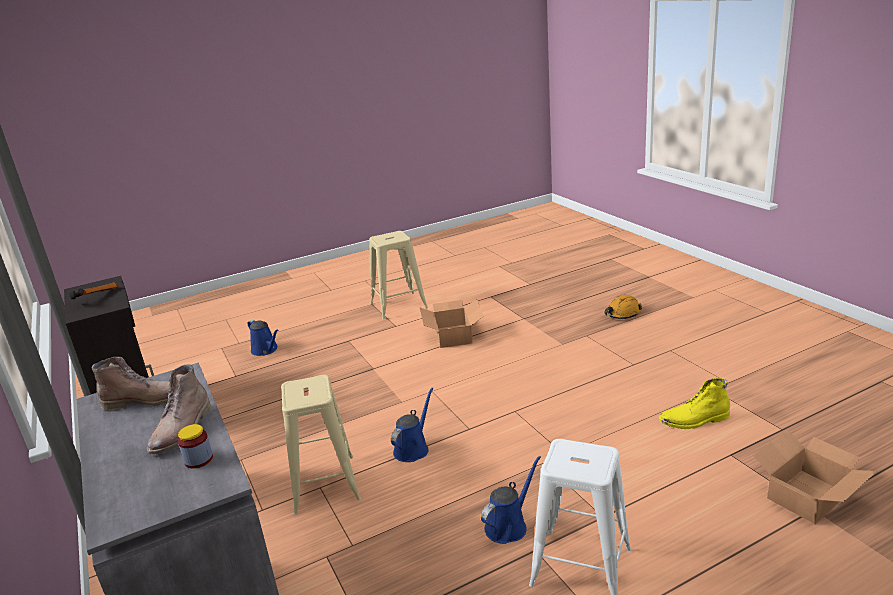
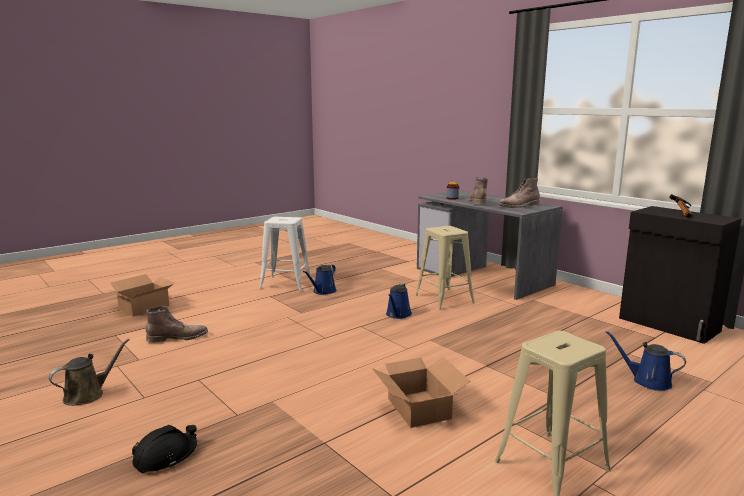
camera: 165 degrees right, 10 degrees down
orange hard hat [604,295,642,319] -> black hard hat [132,425,197,473]
yellow boot [659,378,730,429] -> brown boot [146,306,208,343]
none -> brown watering can [49,339,129,406]

